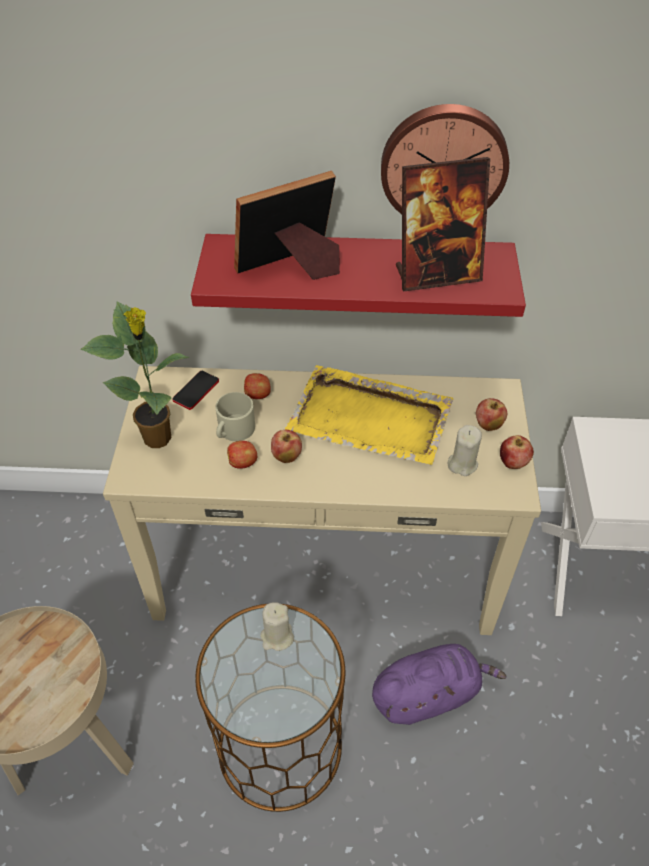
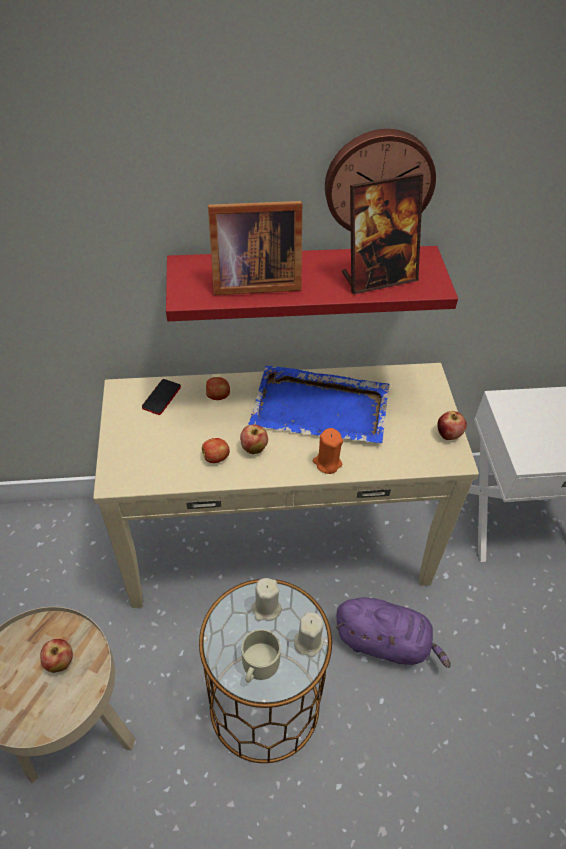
camera: 10 degrees left, 0 degrees up
potted plant [80,301,189,448] -> none
beige mug [215,392,255,441] -> beige mug moved to [241,629,281,683]
picture frame [234,171,340,280] -> picture frame turned 150 degrees counterclockwise [208,201,302,295]
yellow tray [285,365,453,465] -> blue tray [248,366,390,443]
purple plush toy [372,644,507,725] -> purple plush toy turned 45 degrees clockwise [336,598,451,668]
beige candle [448,425,482,476] -> beige candle moved to [294,612,324,657]
apple [476,398,507,431] -> apple moved to [40,639,73,673]
none -> orange candle [313,428,343,474]

